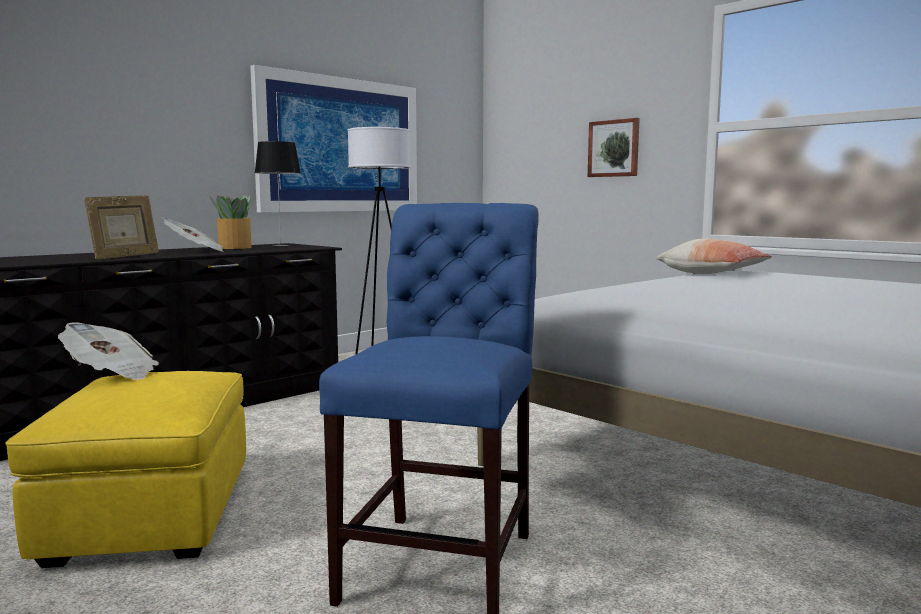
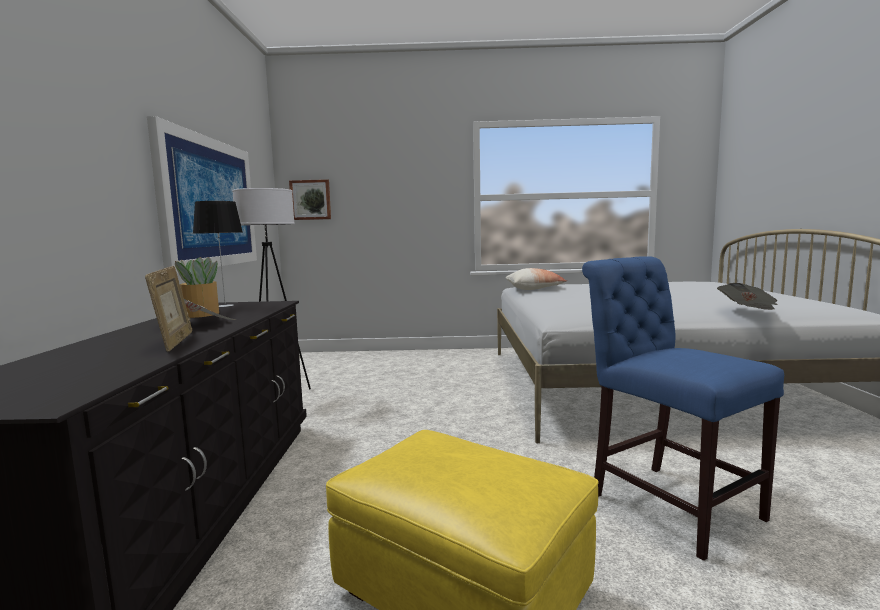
camera: 45 degrees left, 0 degrees up
newspaper [58,322,159,380] -> newspaper moved to [717,283,778,310]
picture [588,118,640,177] -> picture moved to [289,179,331,220]

